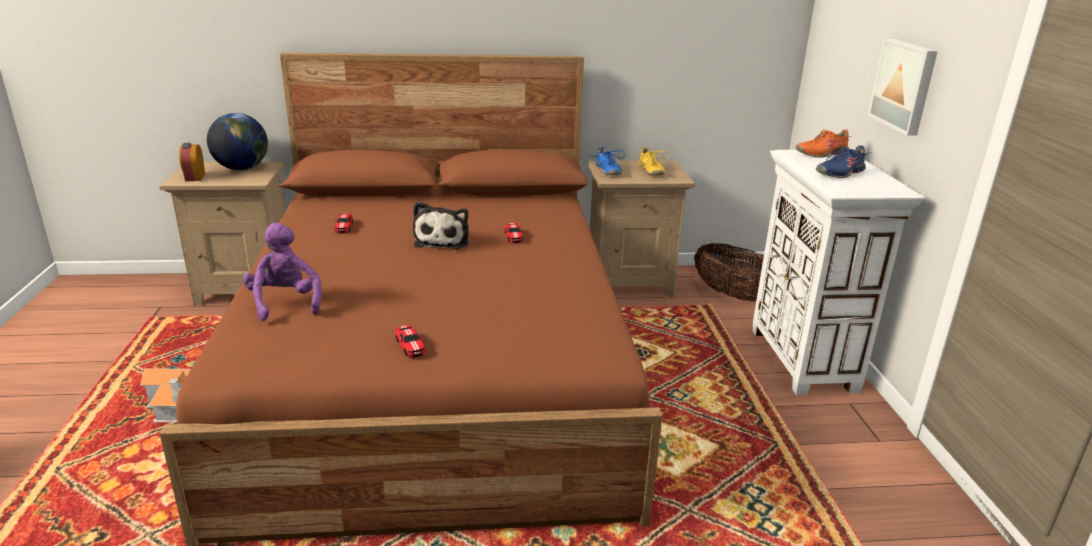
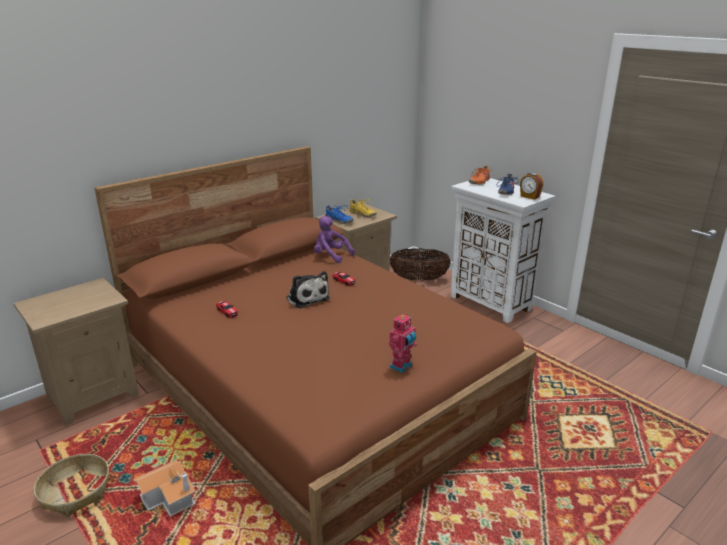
camera: 35 degrees left, 0 degrees up
alarm clock [179,143,205,181] -> alarm clock moved to [520,172,544,200]
globe [207,113,268,170] -> none
purple plush toy [242,223,322,321] -> purple plush toy moved to [314,216,354,263]
toy car [395,325,426,358] -> toy robot [389,314,417,373]
picture [868,38,938,136] -> none
none -> basket [34,454,109,517]

